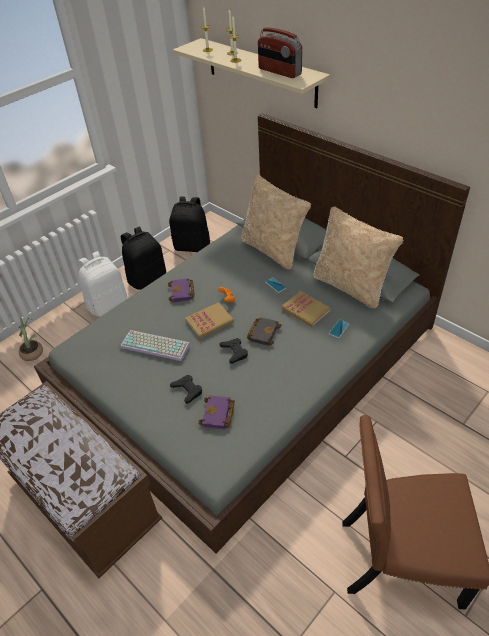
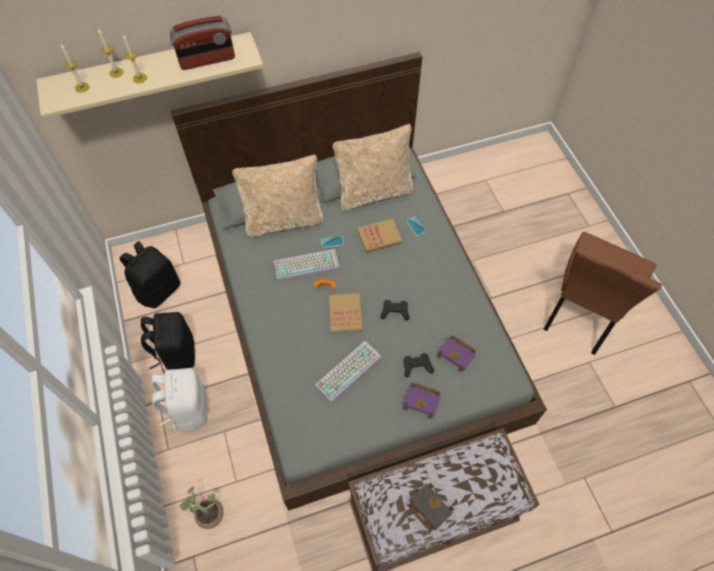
camera: 65 degrees left, 15 degrees up
purple book [168,278,194,302] -> purple book moved to [402,383,440,419]
black book [247,317,282,346] -> black book moved to [407,483,454,532]
none -> keyboard [274,249,340,280]

